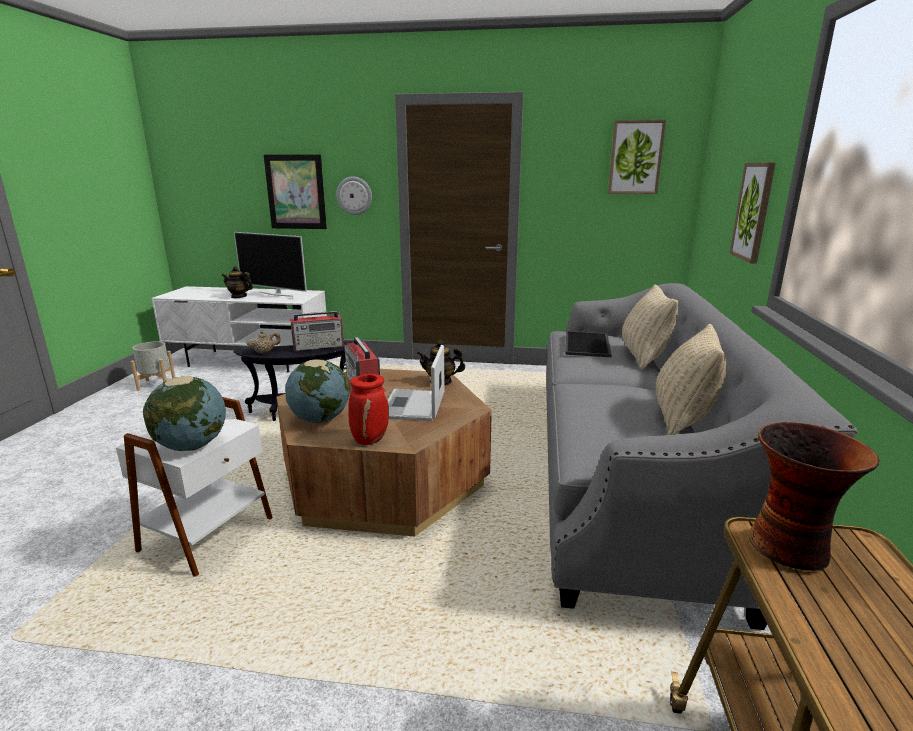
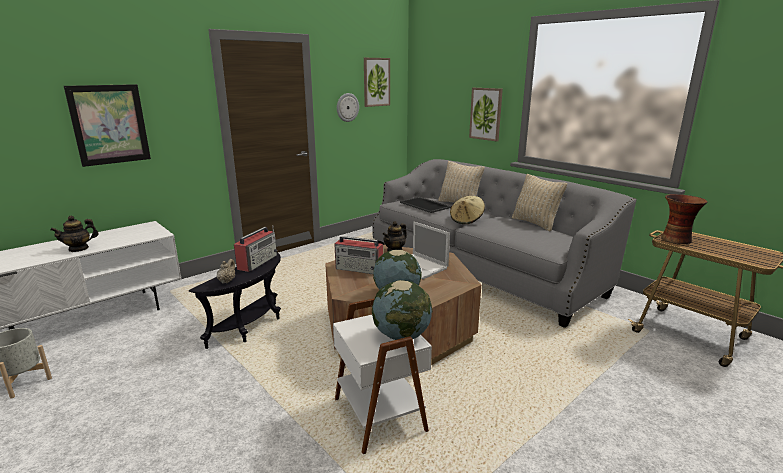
camera: 50 degrees left, 0 degrees up
television [234,232,307,297] -> none
wall clock [336,176,372,215] -> wall clock moved to [337,93,359,122]
red vase [348,374,389,445] -> none
none -> beige hat [450,196,485,224]

